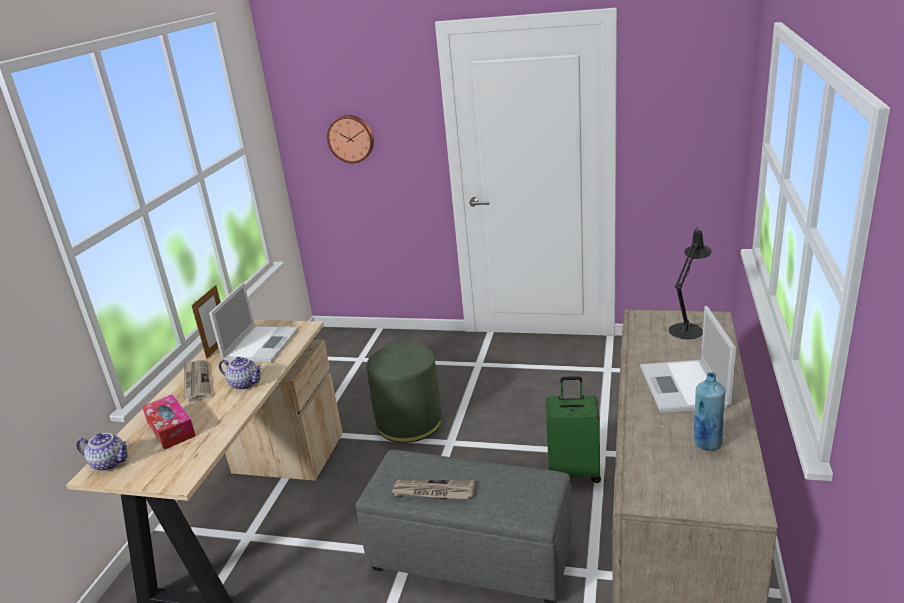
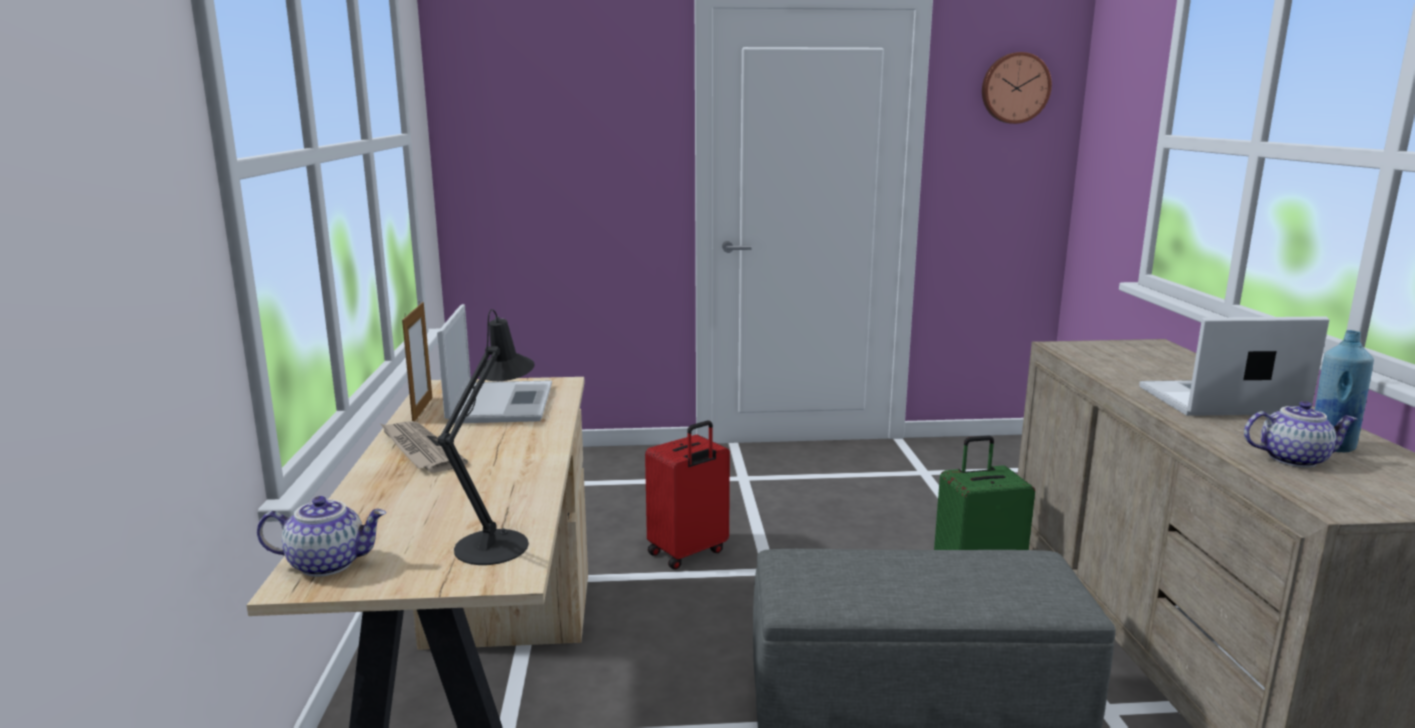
camera: 20 degrees left, 10 degrees down
tissue box [142,394,196,450] -> none
teapot [219,357,262,390] -> teapot moved to [1244,401,1358,468]
wall clock [327,115,374,163] -> wall clock moved to [982,52,1052,124]
green ottoman [367,343,442,443] -> red suitcase [645,420,730,570]
newspaper [391,480,475,499] -> none
laptop [640,306,736,413] -> laptop turned 105 degrees clockwise [1139,316,1329,416]
black table lamp [669,227,712,339] -> black table lamp moved to [437,309,535,565]

